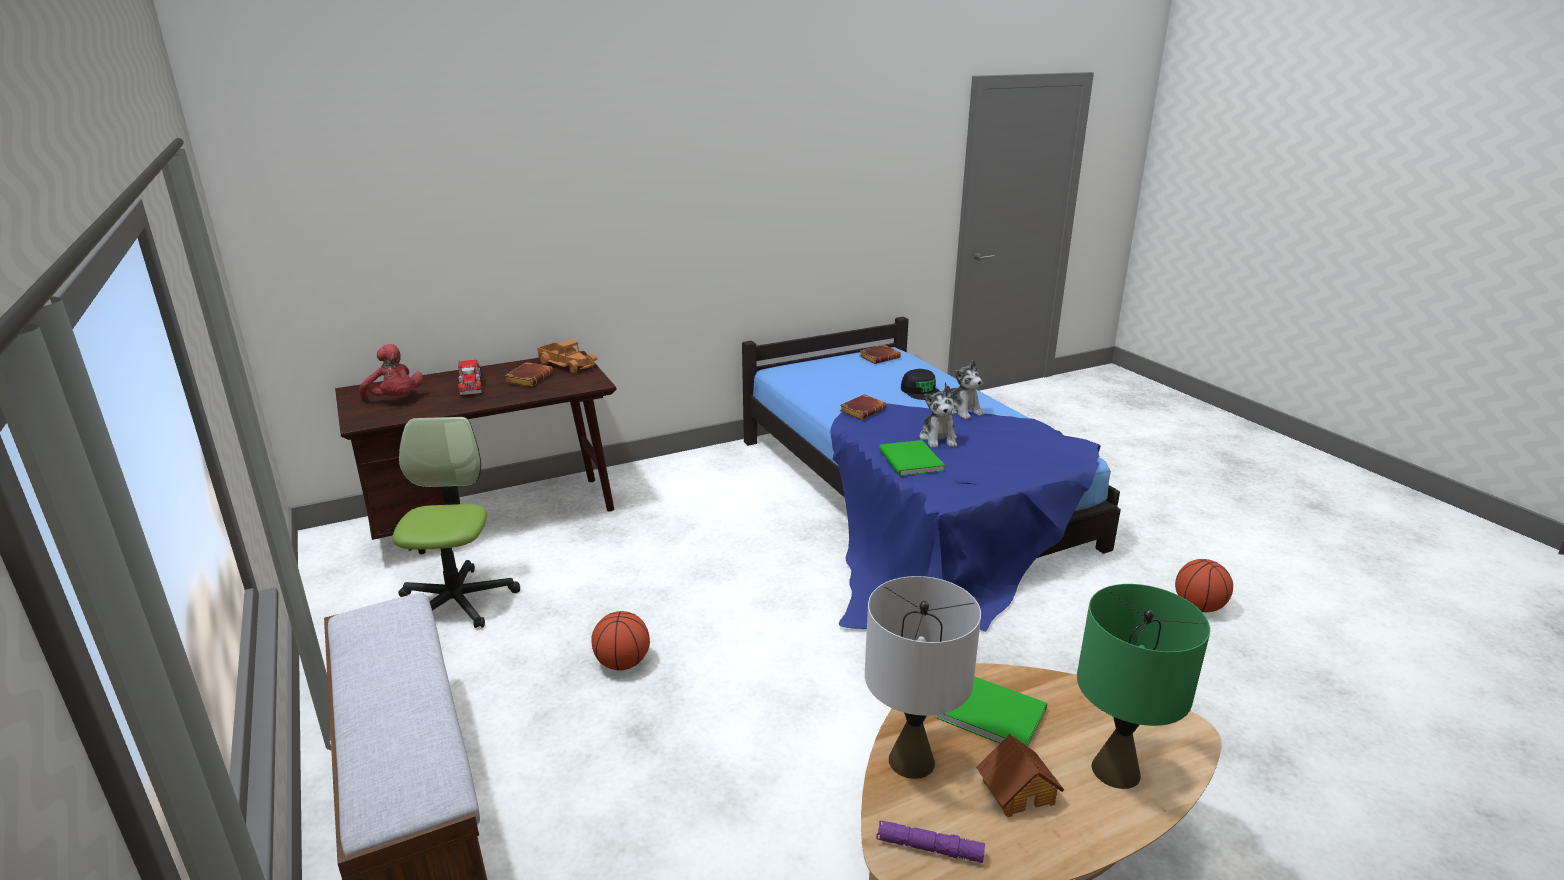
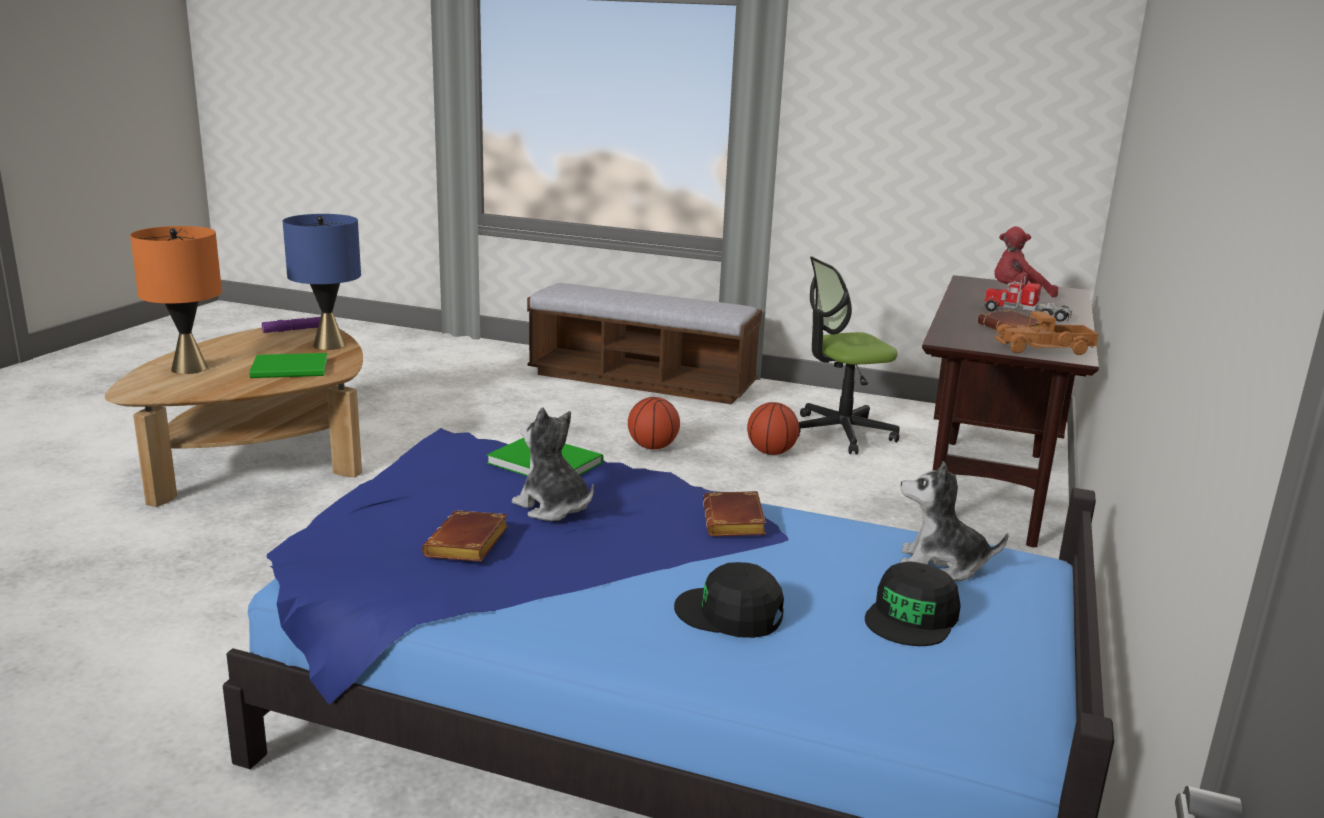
camera: 135 degrees right, 5 degrees down
office chair [392,417,520,628] -> office chair turned 120 degrees clockwise [798,257,900,454]
brown book [859,345,901,364] -> brown book moved to [422,510,509,562]
grey table lamp [865,576,981,779] -> blue table lamp [283,214,361,350]
plush toy [945,360,984,420] -> plush toy moved to [900,461,1009,581]
toy house [976,733,1064,817] -> none
green table lamp [1077,584,1210,789] -> orange table lamp [130,226,222,374]
basketball [1175,559,1233,612] -> basketball moved to [747,402,799,455]
none -> black cap [865,561,961,646]

